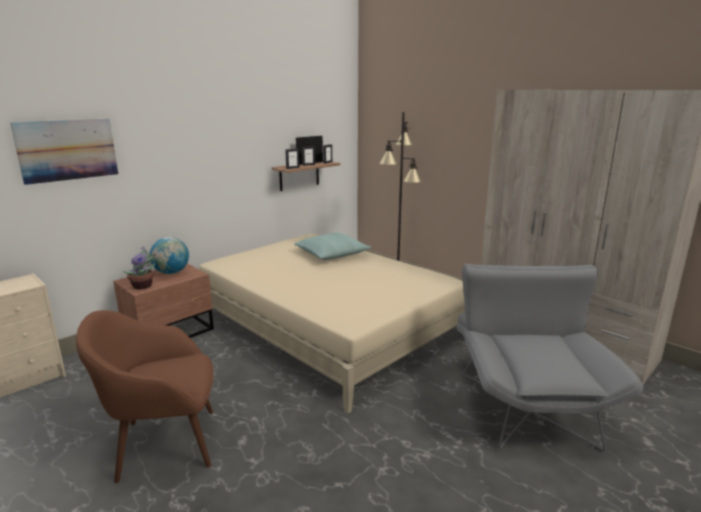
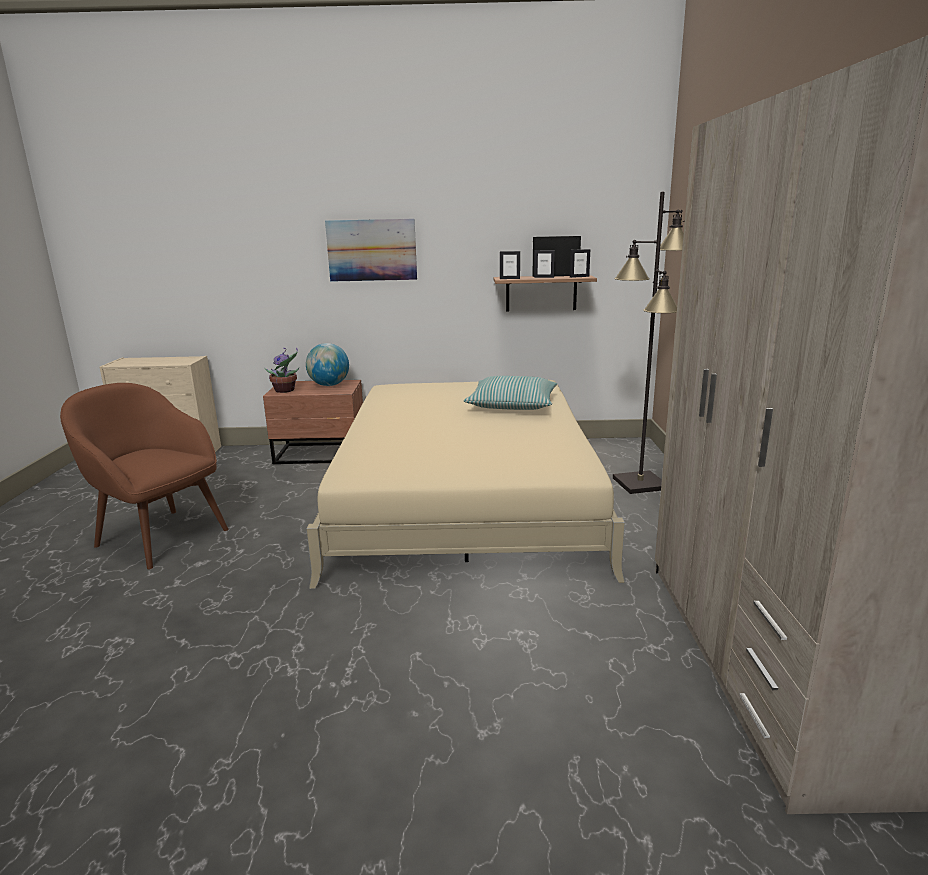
camera: 45 degrees right, 0 degrees up
picture [10,119,118,185] -> picture moved to [325,219,417,282]
grey armchair [456,264,643,451] -> none

